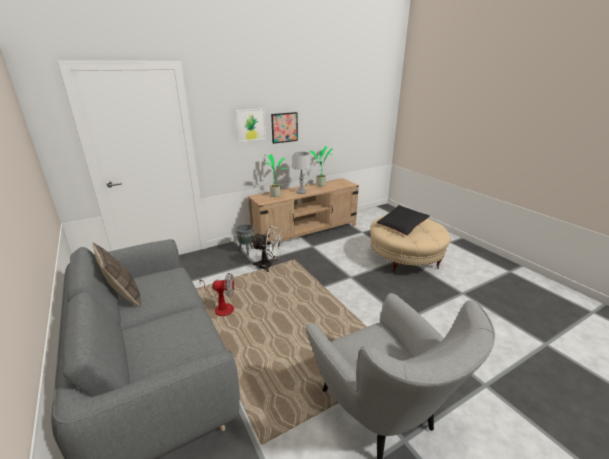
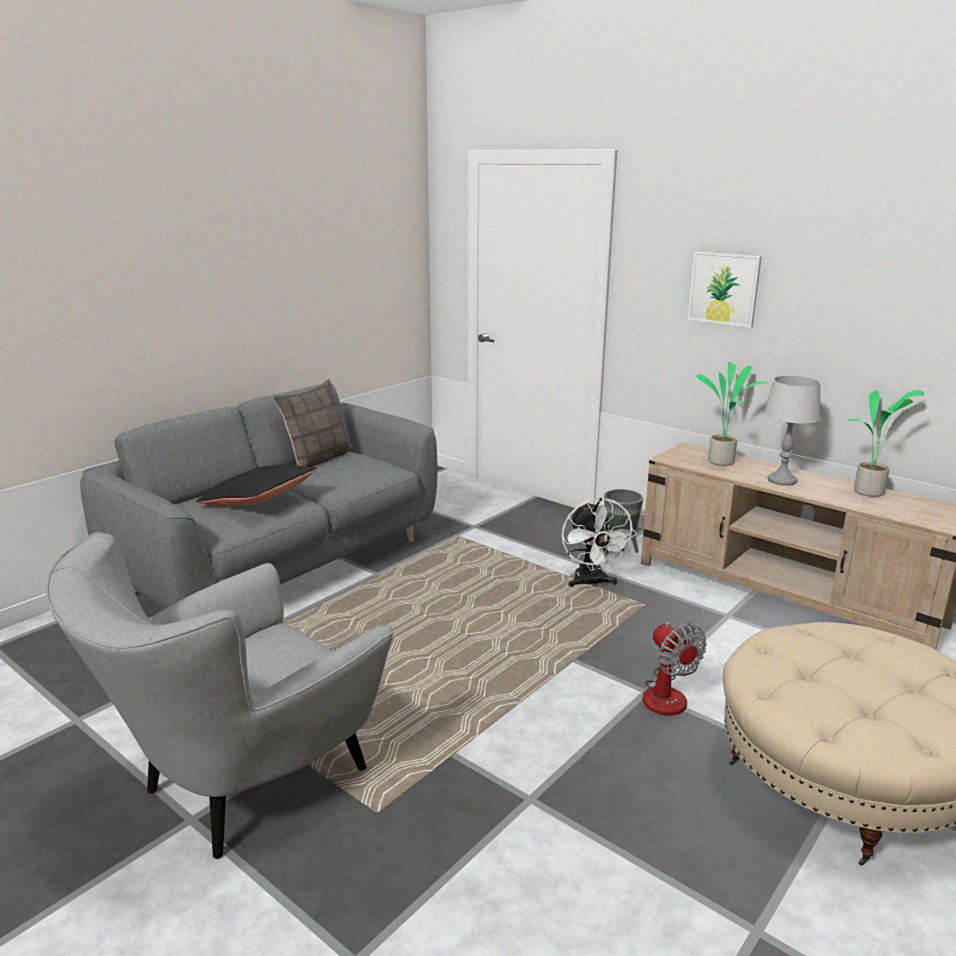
camera: 70 degrees right, 5 degrees down
fan [199,273,234,316] -> fan moved to [643,615,706,716]
picture [271,112,298,144] -> none
black pillow [376,205,430,236] -> black pillow moved to [196,464,317,507]

